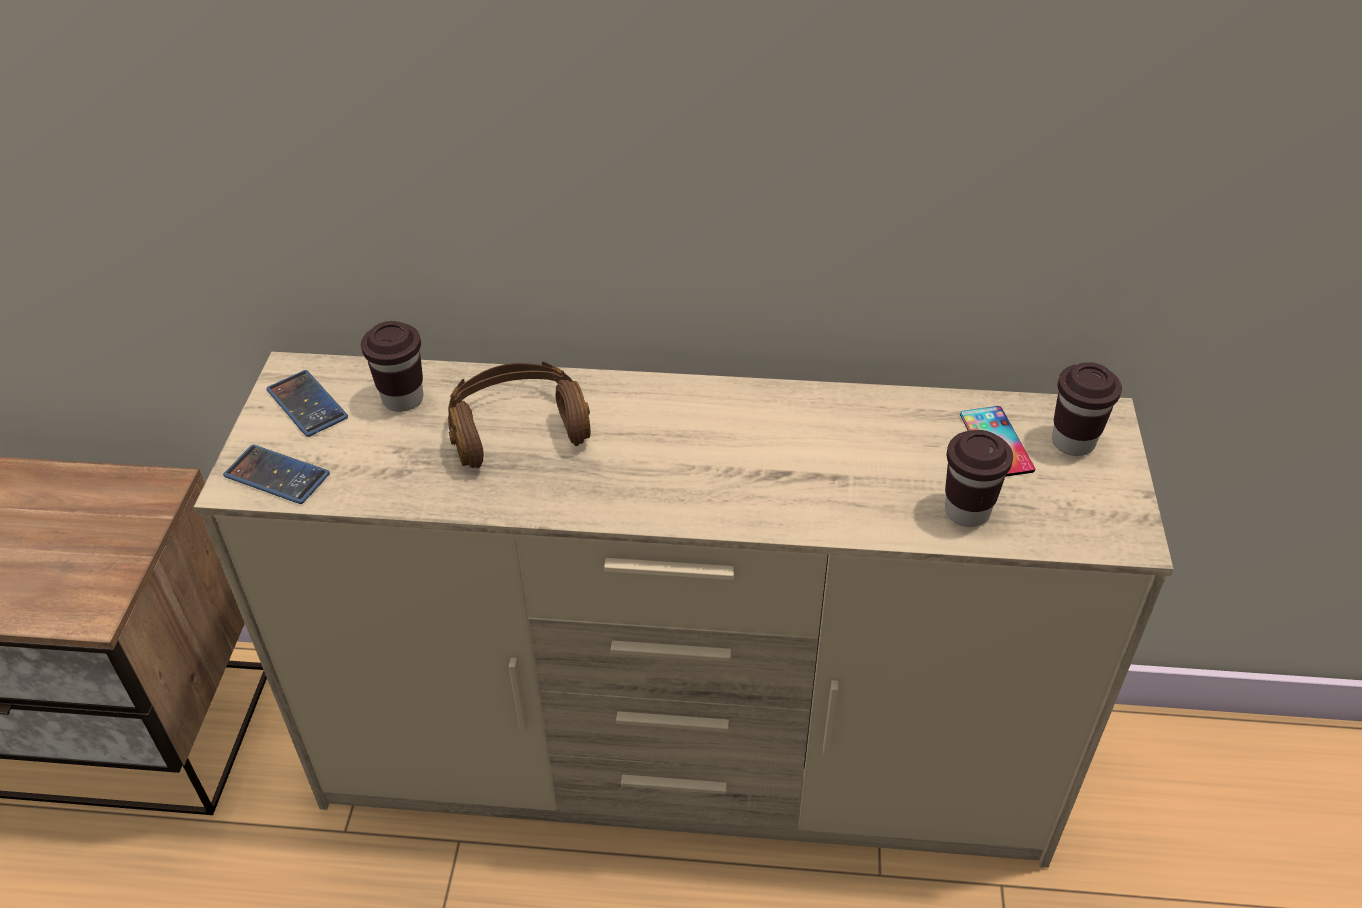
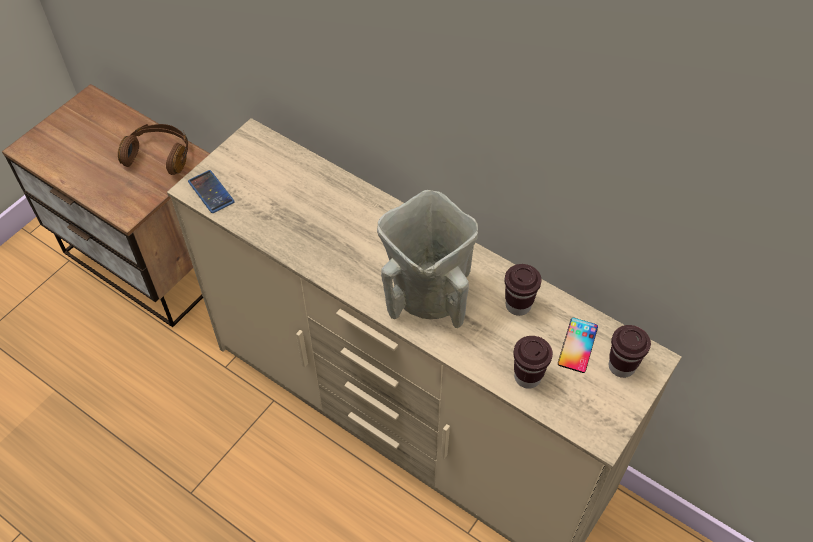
camera: 30 degrees right, 10 degrees up
phone [266,370,348,437] -> none
brown cup [361,321,423,412] -> brown cup moved to [504,264,541,316]
brown headphones [448,361,591,468] -> brown headphones moved to [118,124,188,175]
none -> beige vase [377,190,478,328]

